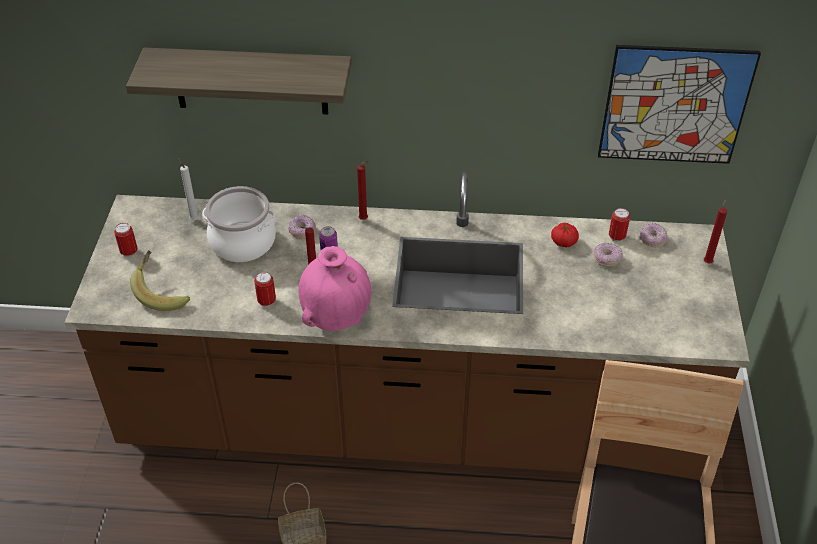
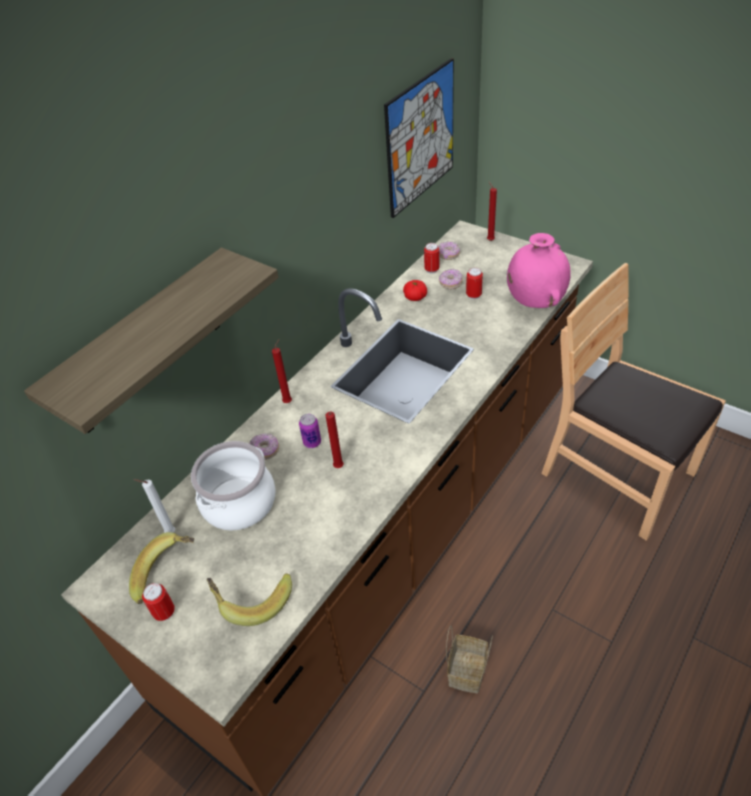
camera: 55 degrees left, 0 degrees up
can [254,272,276,307] -> can moved to [466,268,483,299]
pink vase [298,246,372,331] -> pink vase moved to [507,233,571,308]
none -> banana [129,532,194,604]

